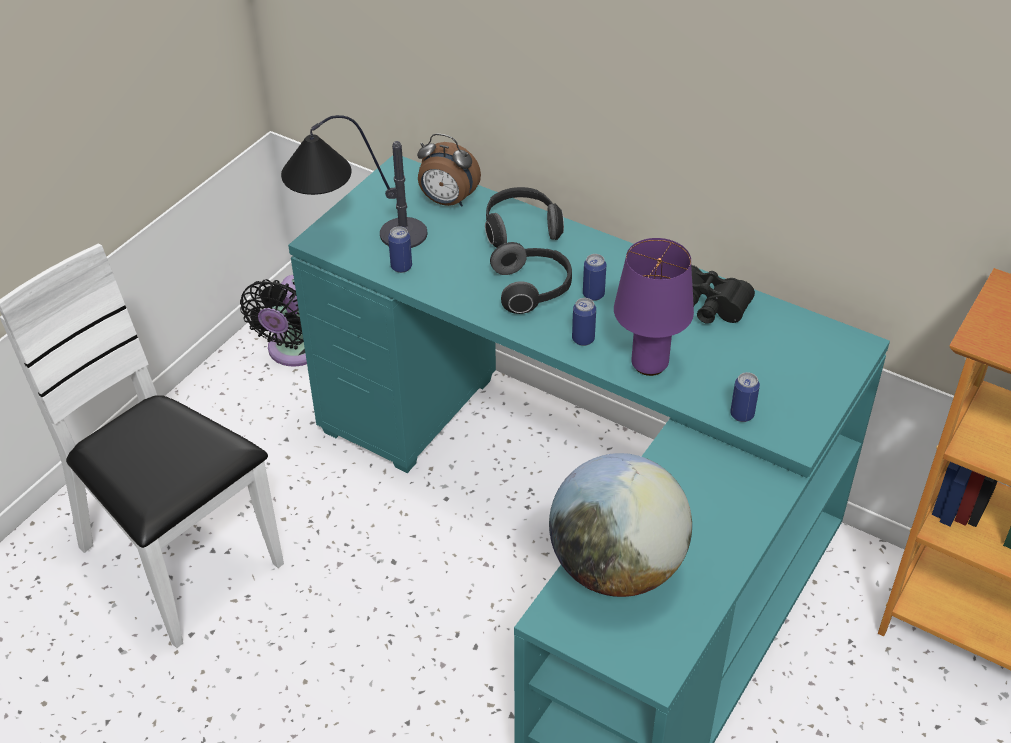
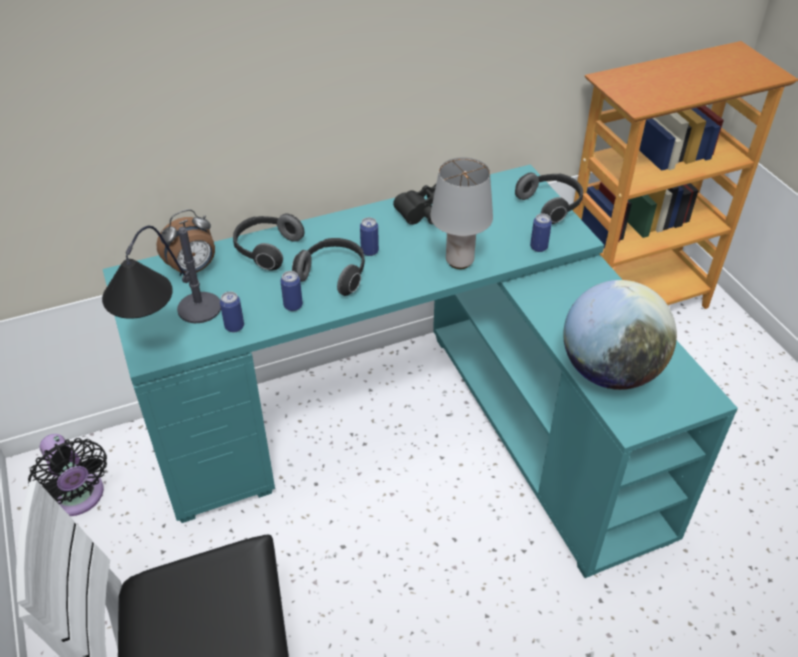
camera: 55 degrees left, 0 degrees up
can [572,298,596,346] -> can moved to [280,271,303,311]
purple table lamp [614,238,694,376] -> grey table lamp [430,157,493,269]
none -> headphones [515,172,583,224]

